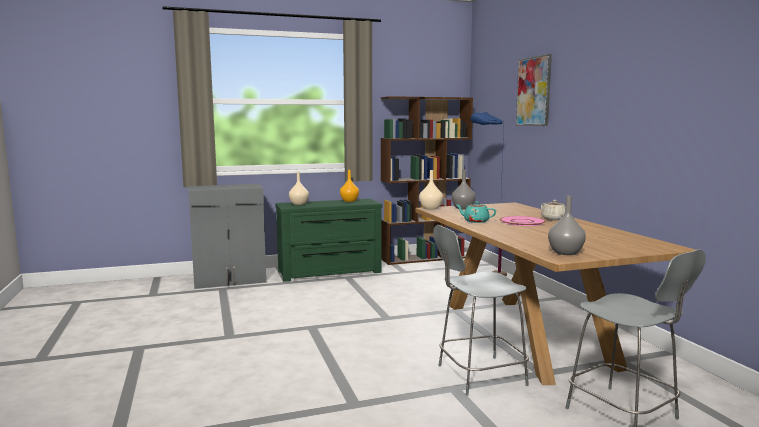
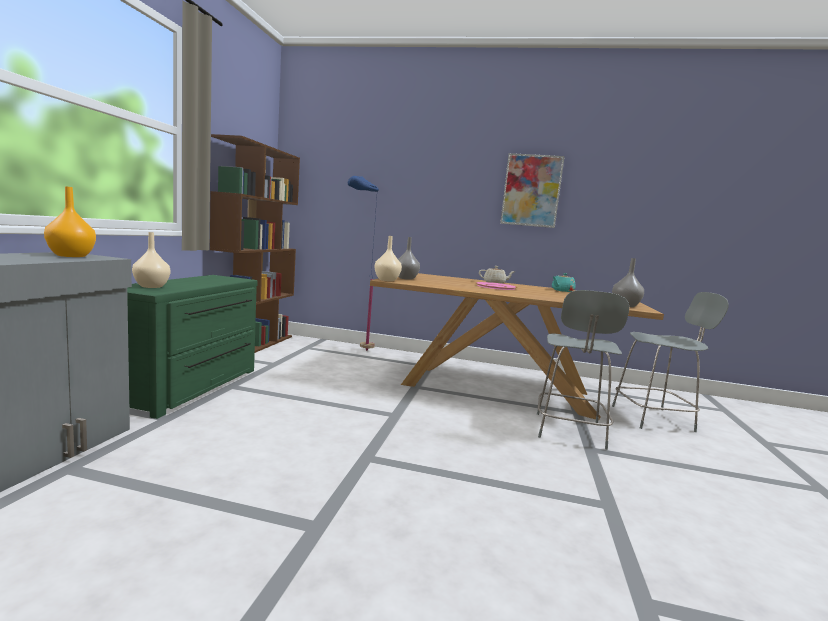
camera: 60 degrees left, 0 degrees up
orange vase [340,170,359,202] -> orange vase moved to [44,186,96,257]
turquoise teapot [456,202,496,223] -> turquoise teapot moved to [552,273,576,292]
picture [516,54,552,126] -> picture moved to [500,153,565,228]

